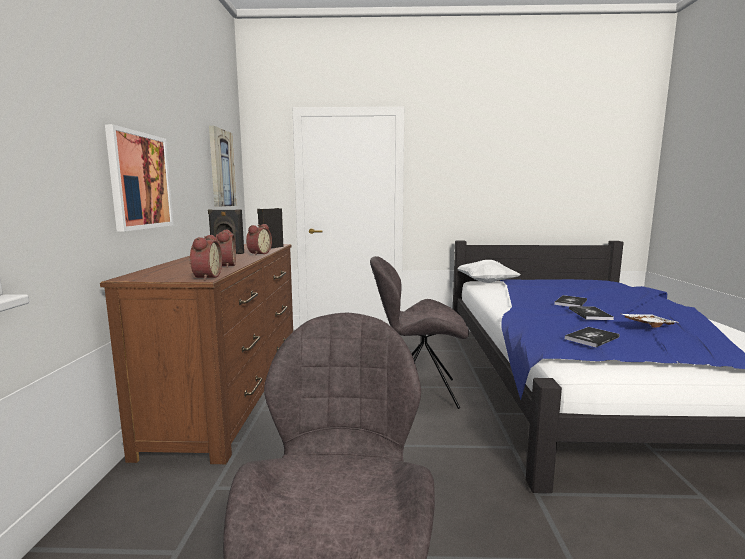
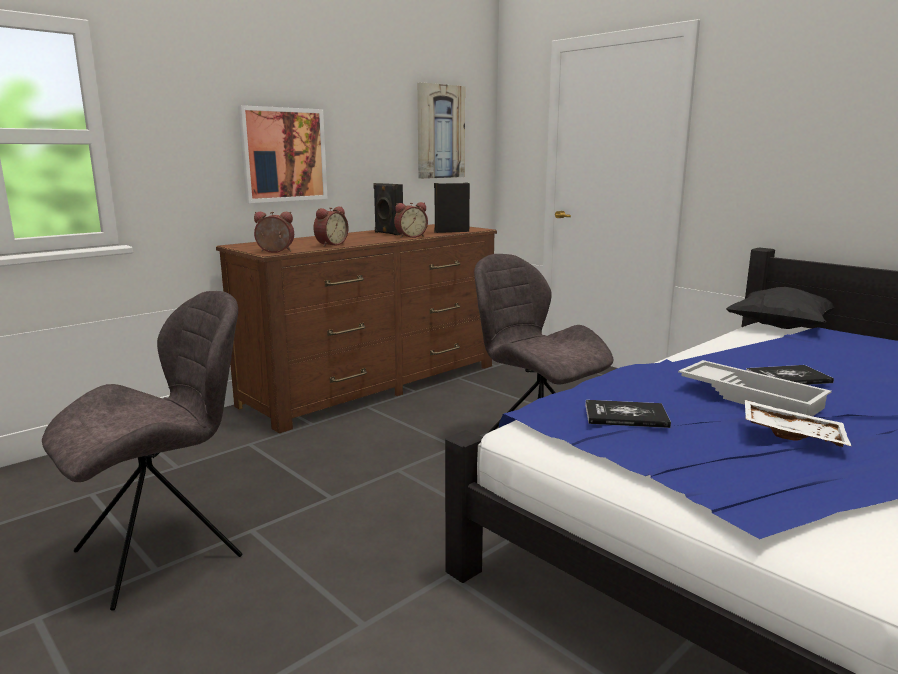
camera: 45 degrees right, 5 degrees up
alarm clock [189,235,222,280] -> alarm clock turned 135 degrees counterclockwise [254,212,294,253]
white pillow [457,260,521,283] -> black pillow [726,287,834,329]
book [569,306,614,320] -> white tray [678,360,832,416]

